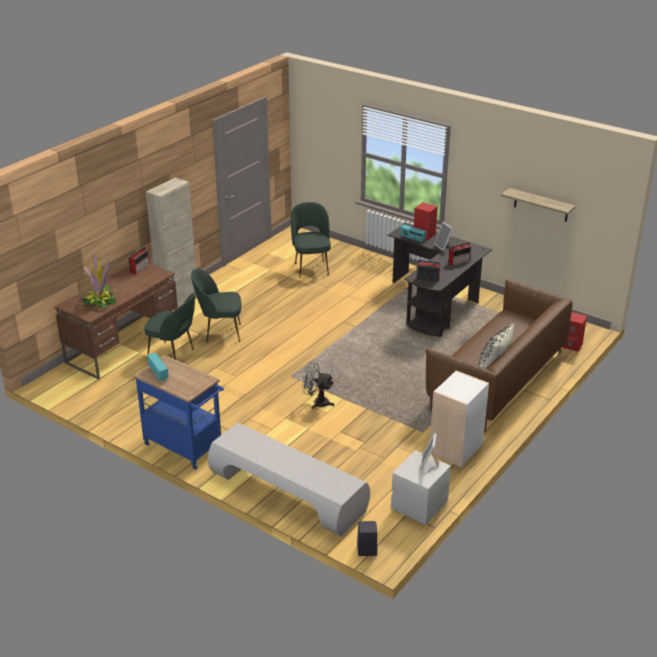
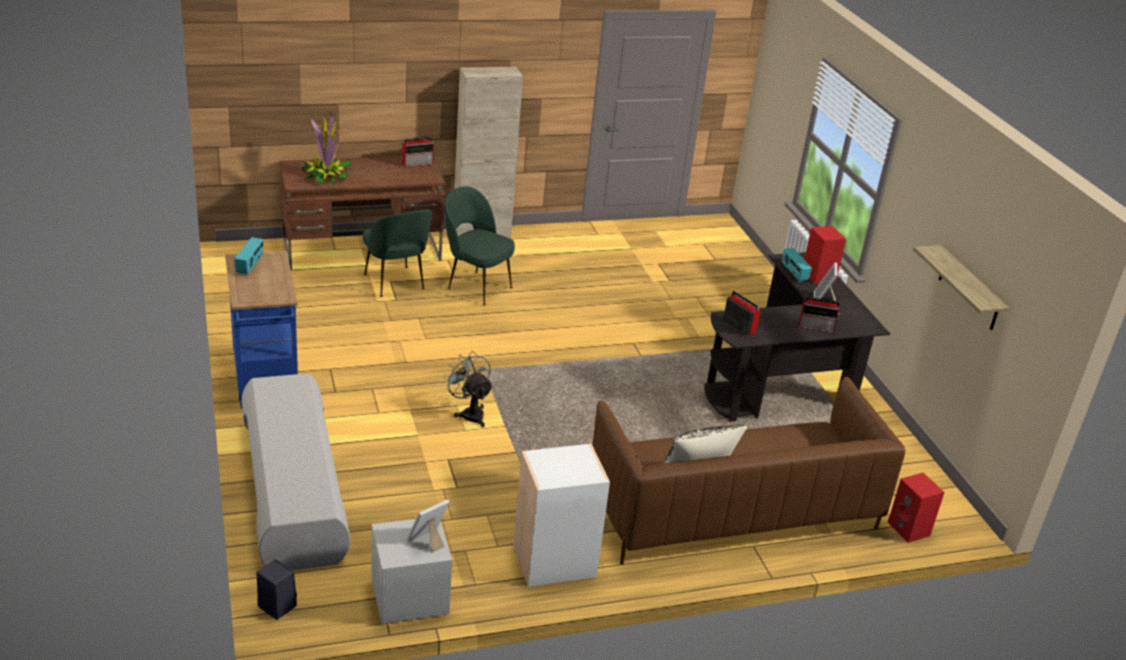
camera: 35 degrees right, 0 degrees up
green chair [291,202,331,278] -> none

